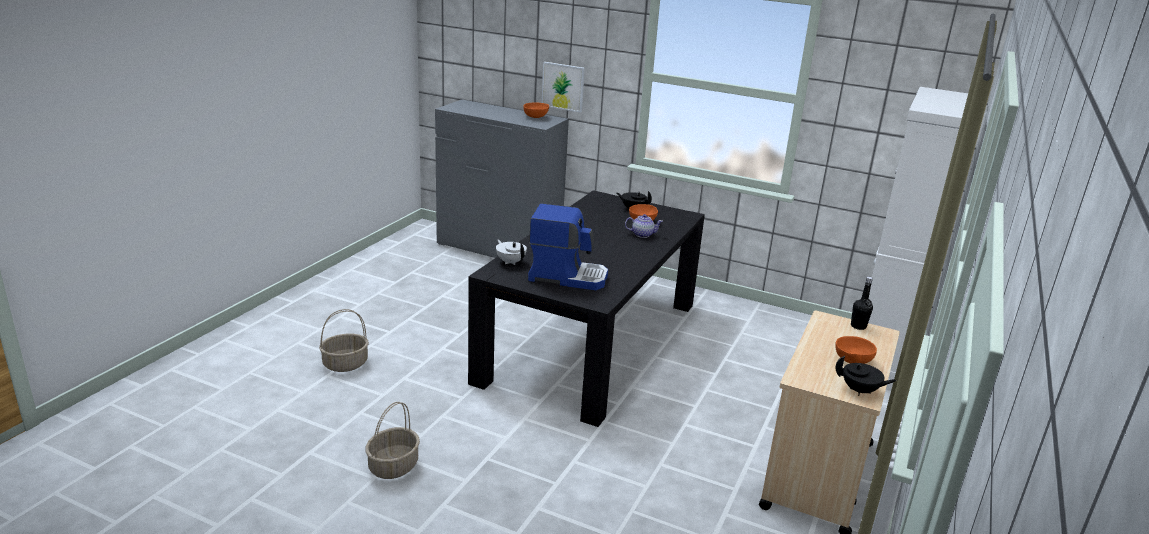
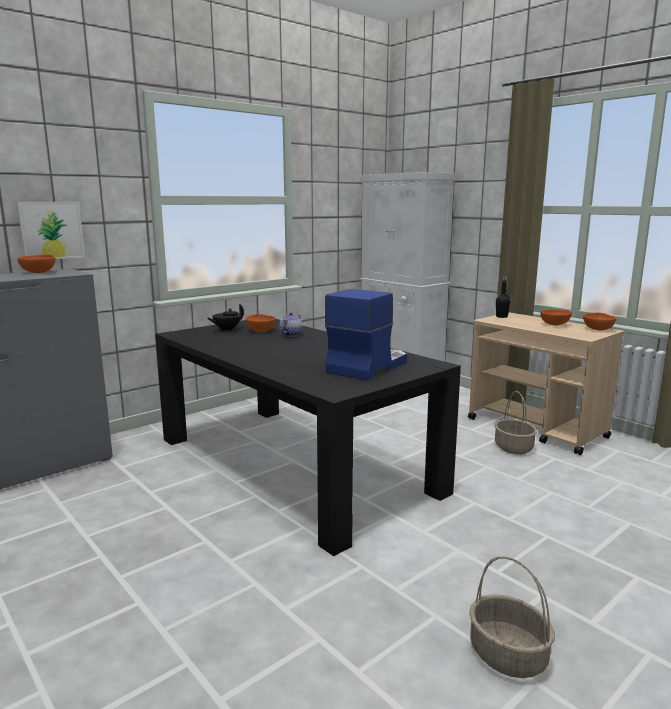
camera: 65 degrees left, 10 degrees down
basket [319,309,369,372] -> basket moved to [494,391,537,455]
white teapot [496,240,527,265] -> none
black teapot [835,356,896,396] -> orange bowl [583,312,616,330]

